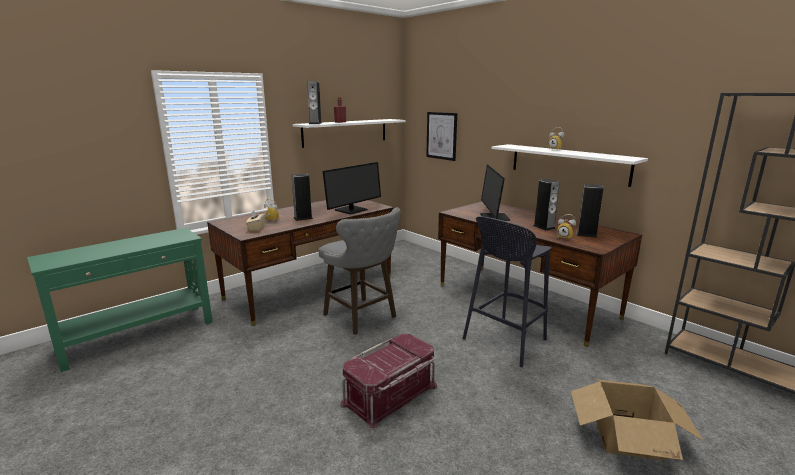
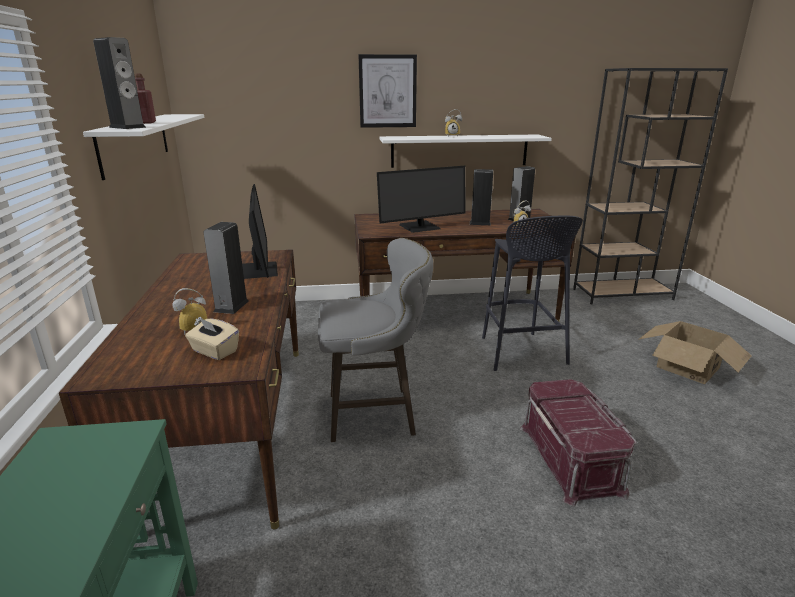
camera: 55 degrees left, 5 degrees up
picture [426,112,457,161] -> picture moved to [359,54,417,128]
monitor [480,164,510,221] -> monitor turned 60 degrees counterclockwise [377,166,465,233]

